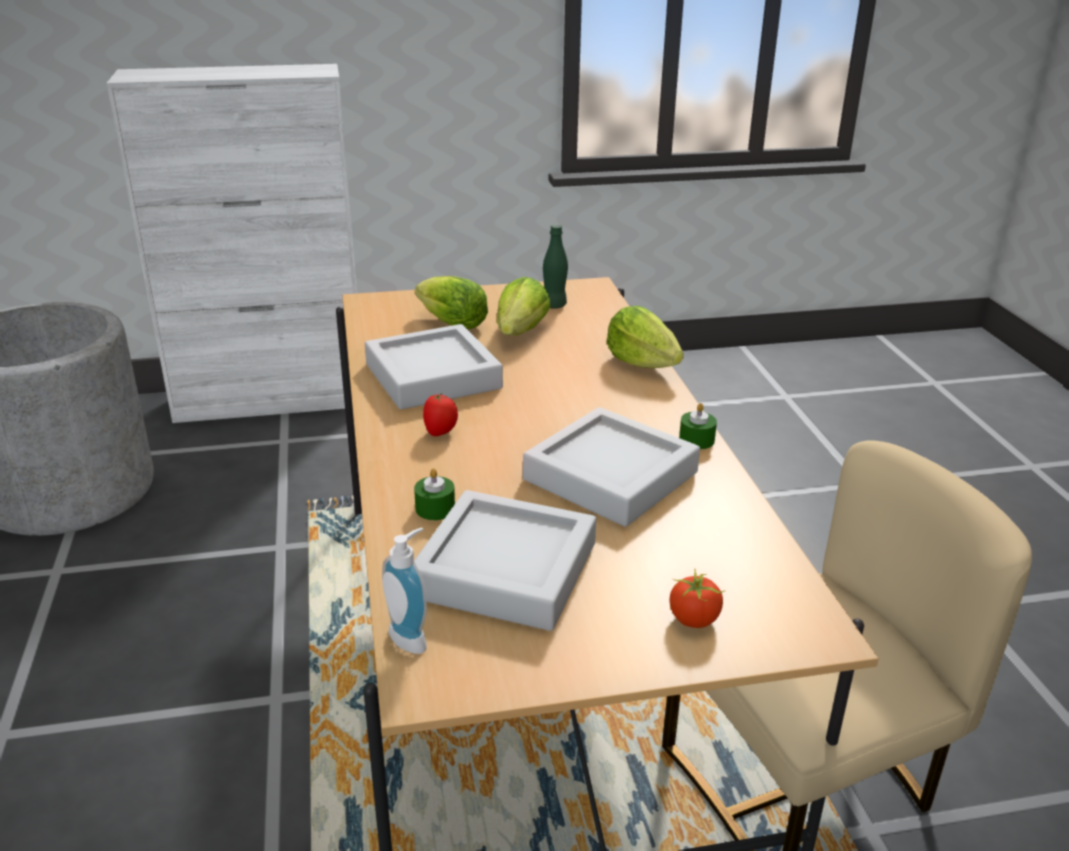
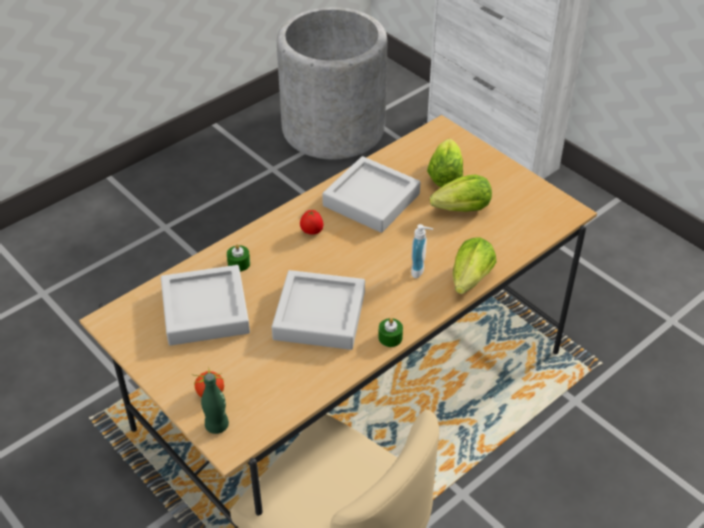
camera: 60 degrees right, 15 degrees up
soap dispenser [382,528,427,654] -> soap dispenser moved to [411,224,433,278]
green bottle [543,224,568,309] -> green bottle moved to [201,373,229,434]

